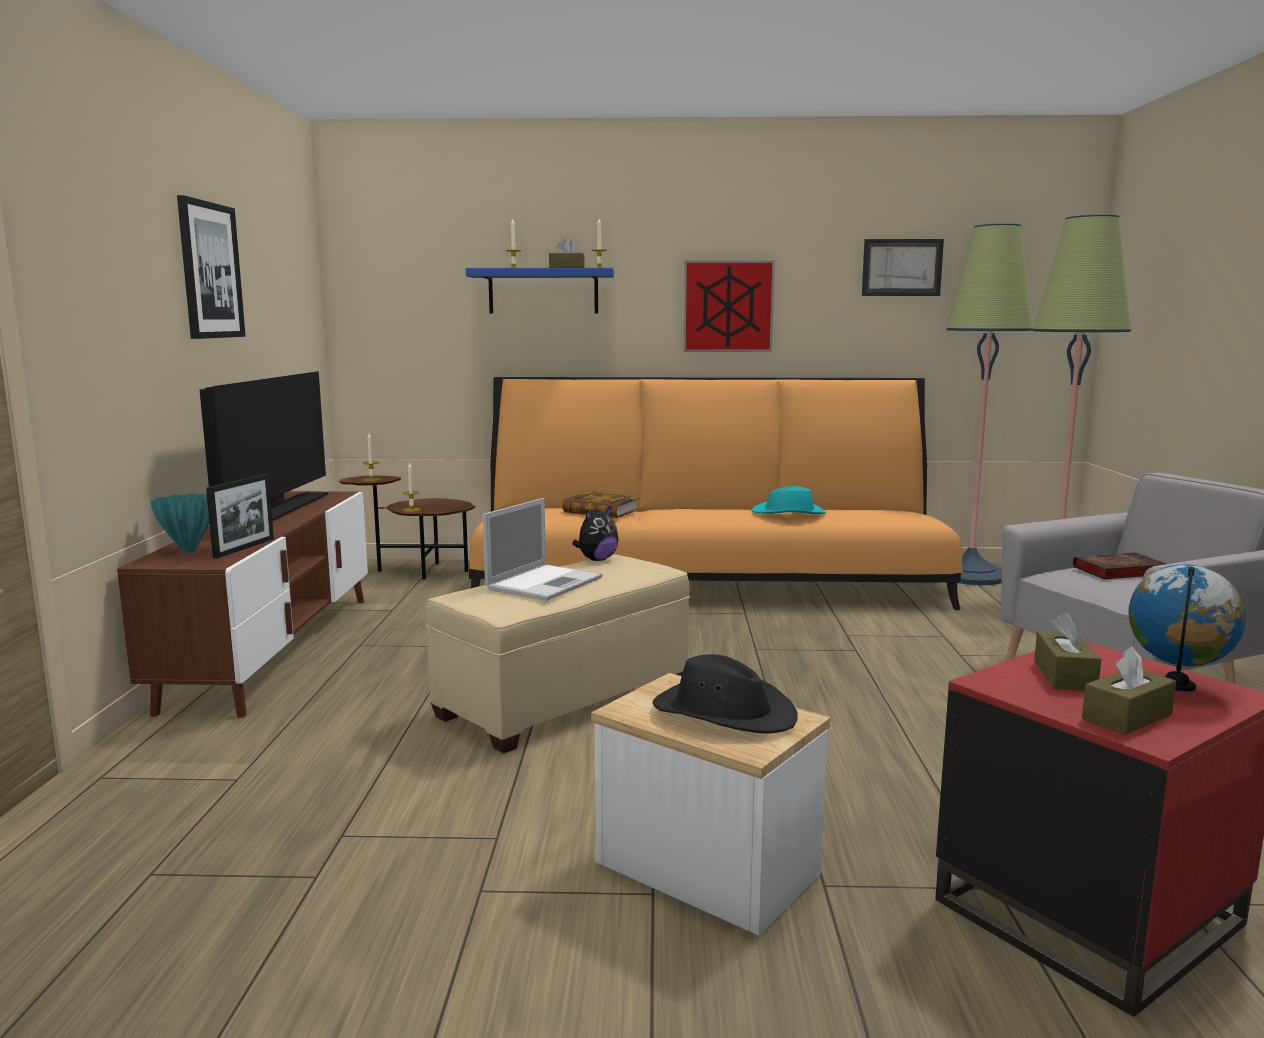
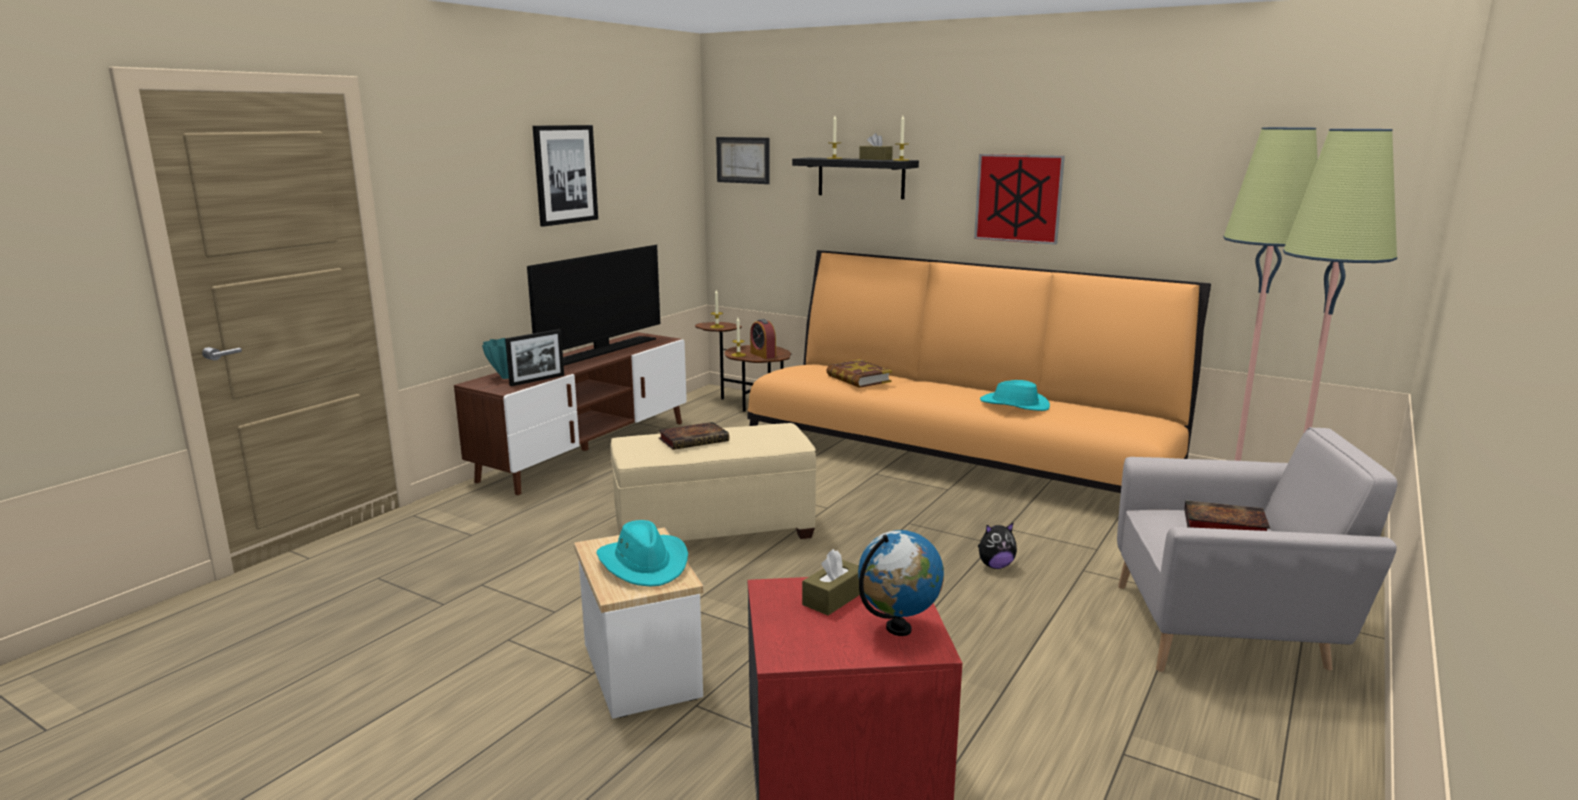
camera: 30 degrees right, 5 degrees up
blue shelf [466,268,614,313] -> black shelf [792,158,919,199]
laptop [483,498,602,601] -> book [658,422,729,450]
plush toy [572,505,618,561] -> plush toy moved to [978,522,1017,569]
black hat [652,654,797,733] -> turquoise hat [596,520,688,586]
picture [862,239,944,296] -> picture moved to [716,137,770,184]
brown tissue box [1082,646,1176,735] -> none
none -> alarm clock [750,319,776,359]

